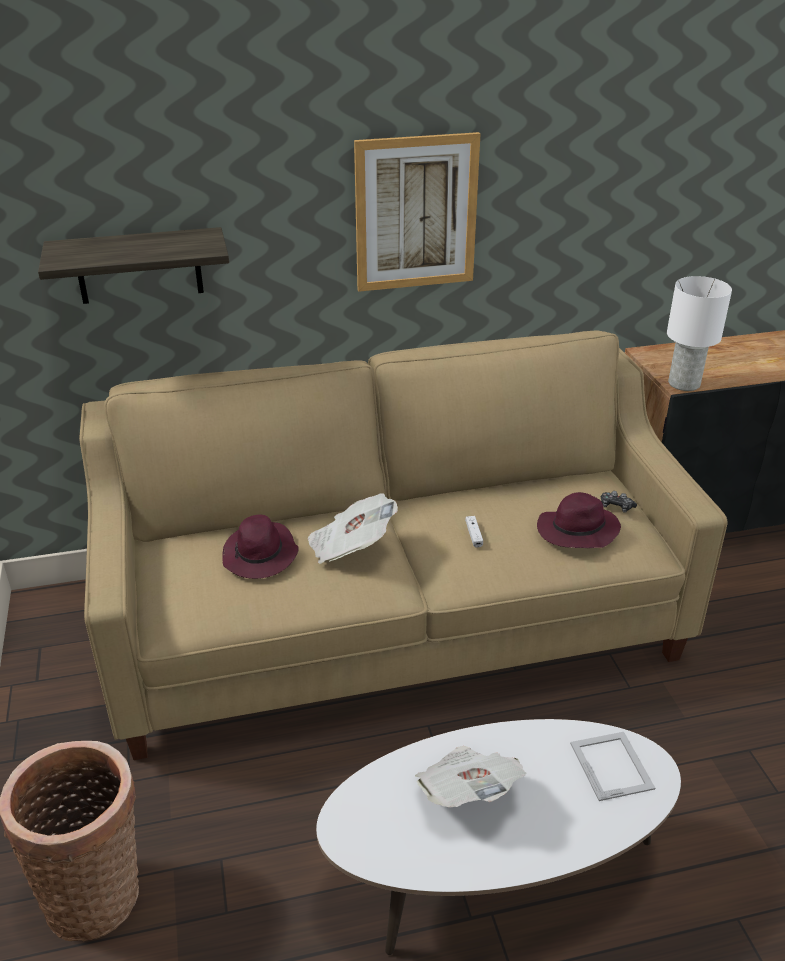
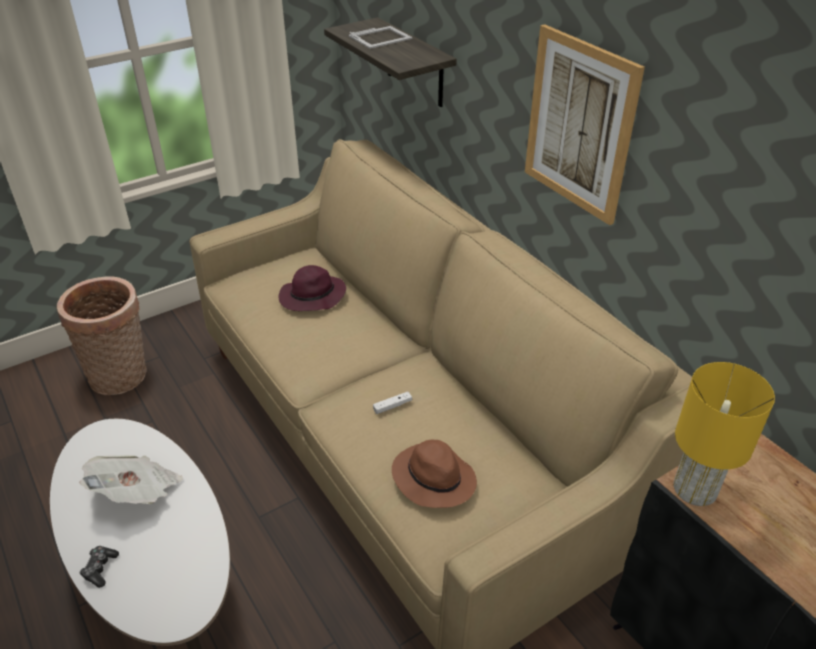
camera: 70 degrees right, 5 degrees up
newspaper [308,493,398,564] -> none
purple hat [537,492,621,548] -> brown hat [392,440,477,508]
picture frame [570,732,655,801] -> picture frame moved to [349,26,413,49]
game controller [601,491,637,513] -> game controller moved to [80,546,119,588]
white table lamp [667,276,732,391] -> yellow table lamp [673,362,775,506]

